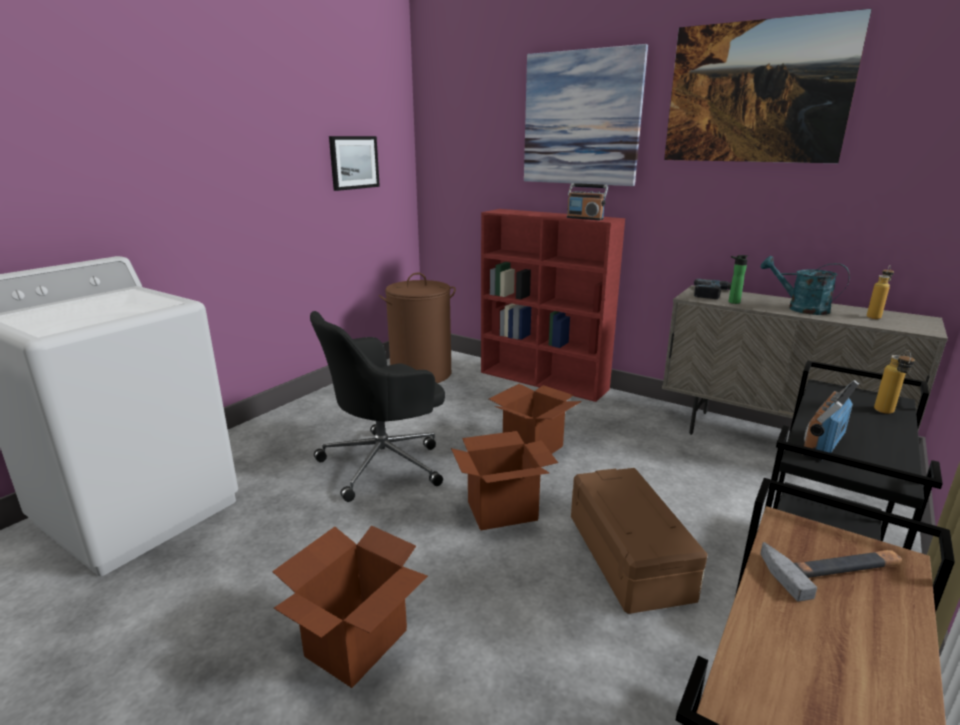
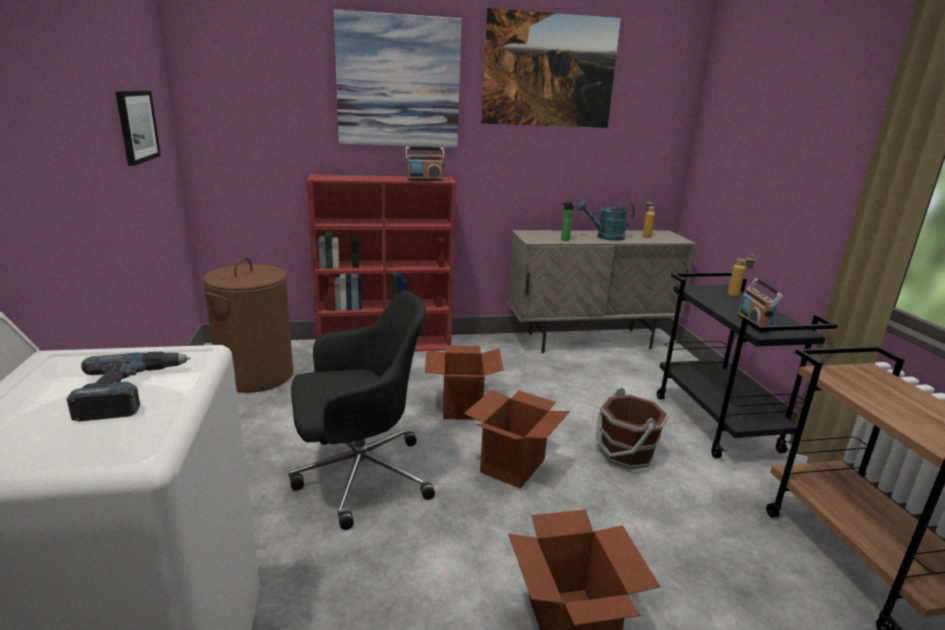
camera: 45 degrees left, 0 degrees up
black office chair [310,311,445,502] -> black office chair turned 120 degrees counterclockwise [289,291,435,530]
brown storage box [571,468,708,614] -> brown bucket [596,387,669,469]
power drill [694,279,731,299] -> power drill moved to [67,352,190,421]
hammer [760,542,902,602] -> none

